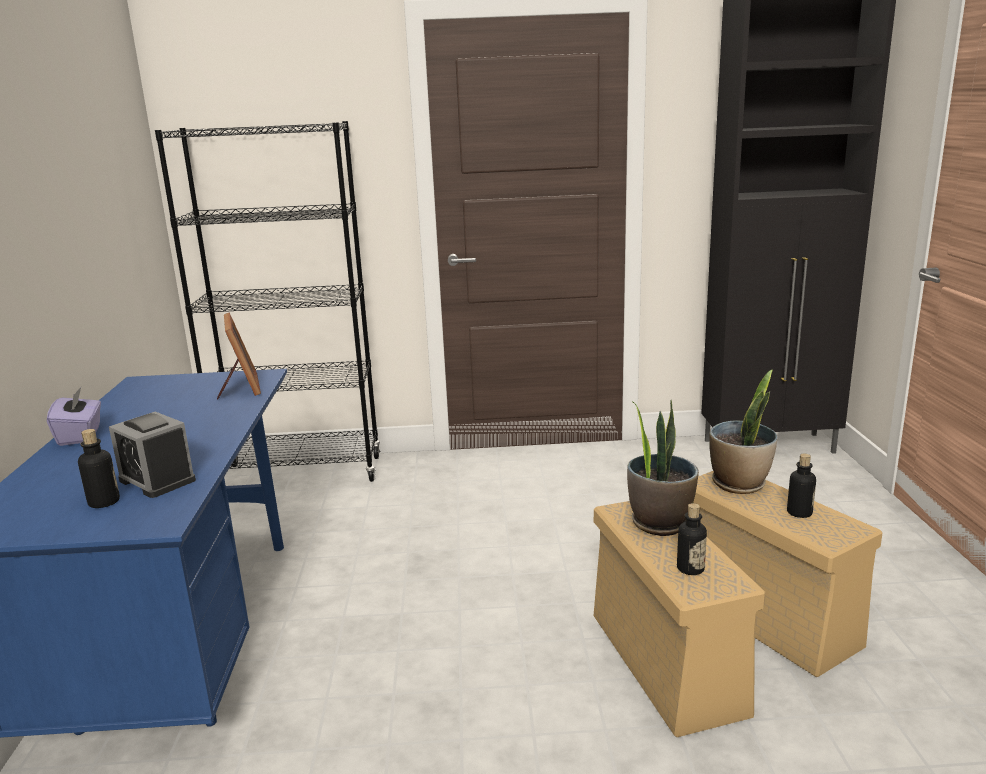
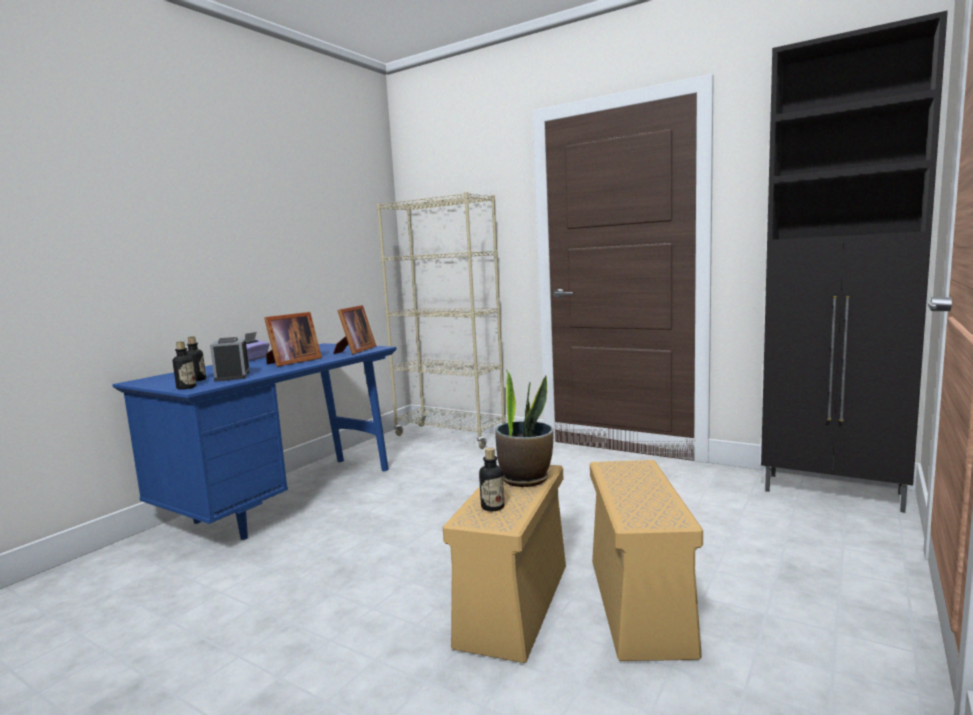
camera: 35 degrees right, 10 degrees down
black bookcase [155,121,381,482] -> beige bookcase [377,192,506,449]
potted plant [709,369,778,494] -> none
bottle [787,453,816,518] -> bottle moved to [173,341,196,390]
none -> picture frame [264,312,322,367]

